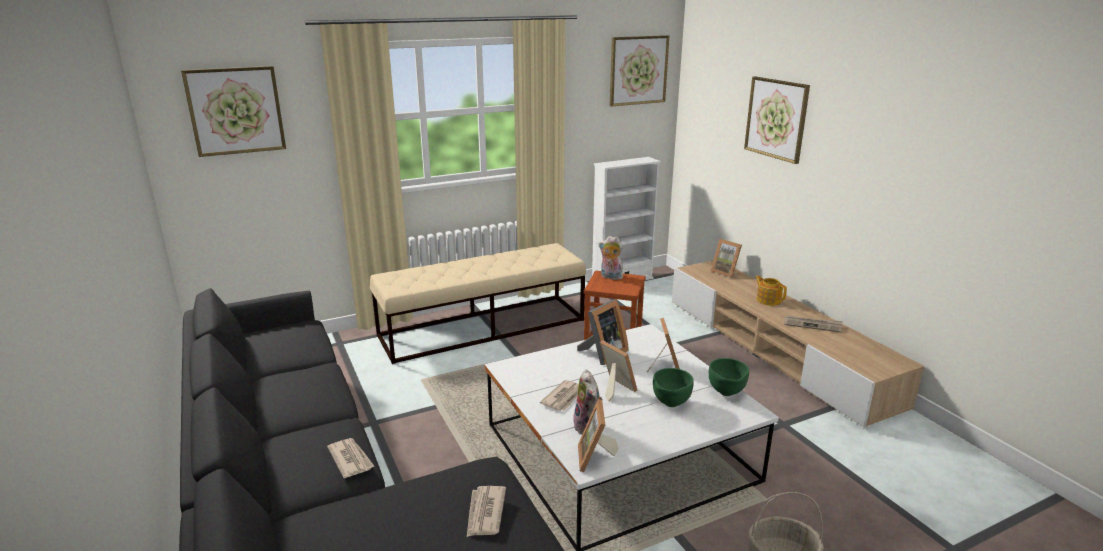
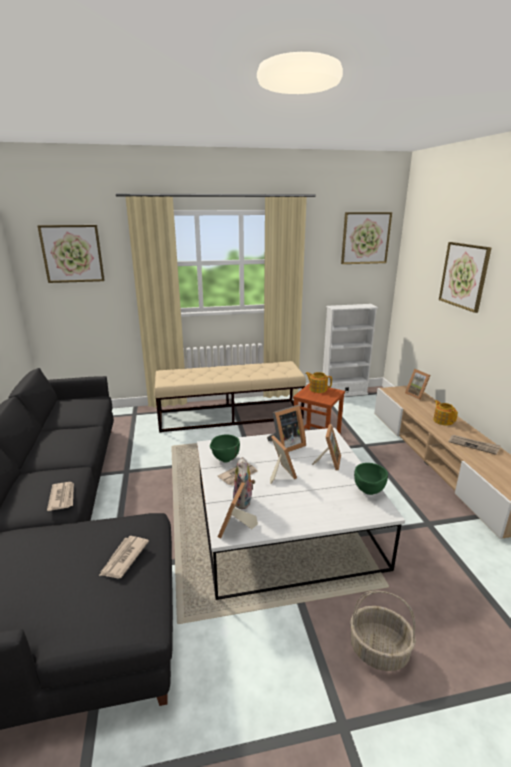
camera: 15 degrees right, 0 degrees up
plush toy [598,236,623,280] -> teapot [305,372,332,393]
green bowl [653,368,694,407] -> green bowl moved to [210,434,240,462]

